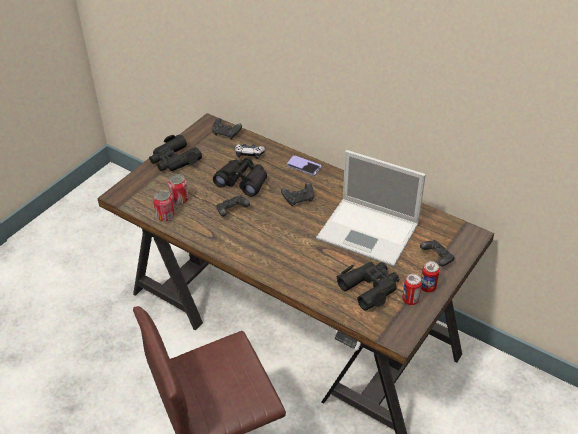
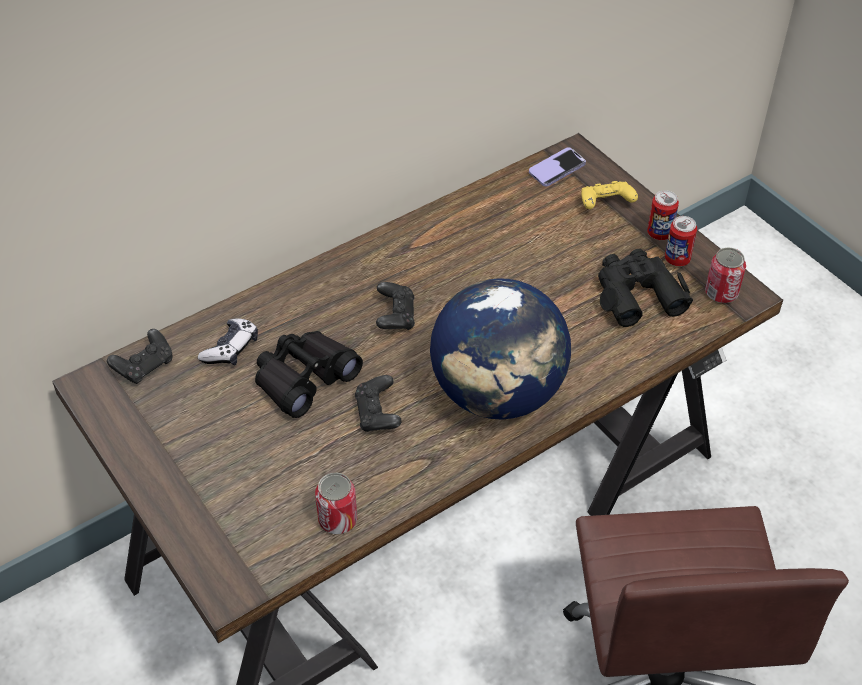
camera: 70 degrees left, 5 degrees up
black binoculars [149,134,202,171] -> none
can [168,174,189,205] -> can moved to [705,248,746,303]
phone [287,156,321,176] -> phone moved to [529,147,586,186]
laptop [316,150,426,267] -> none
black game controller [420,240,455,266] -> yellow game controller [581,181,638,209]
none -> globe [430,278,571,420]

